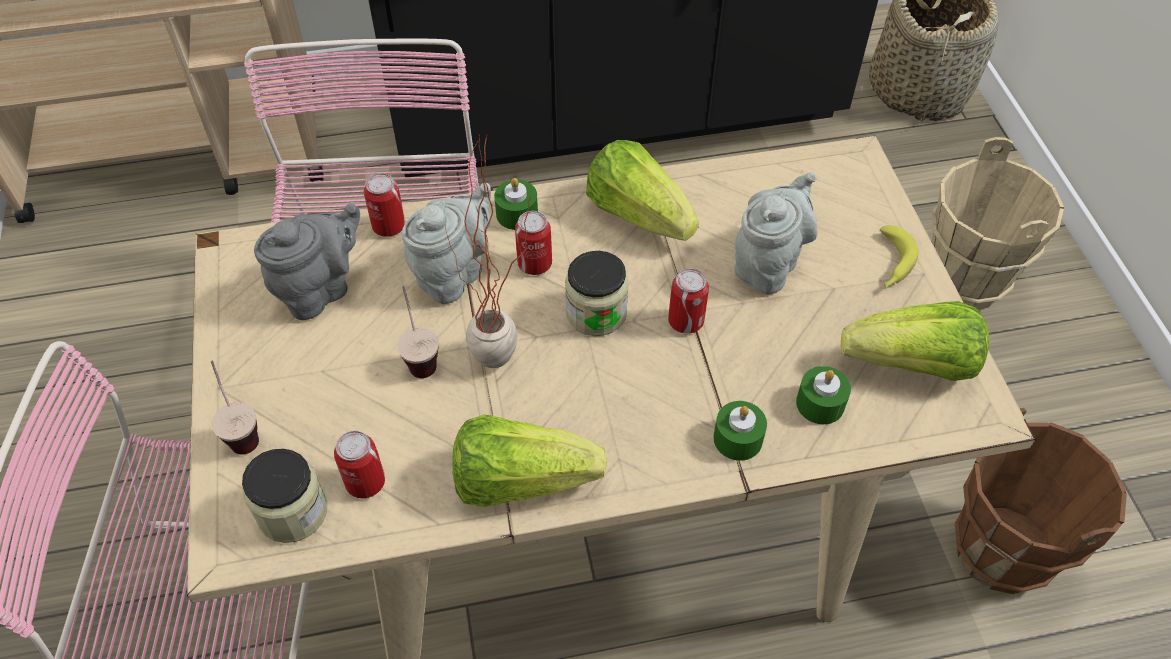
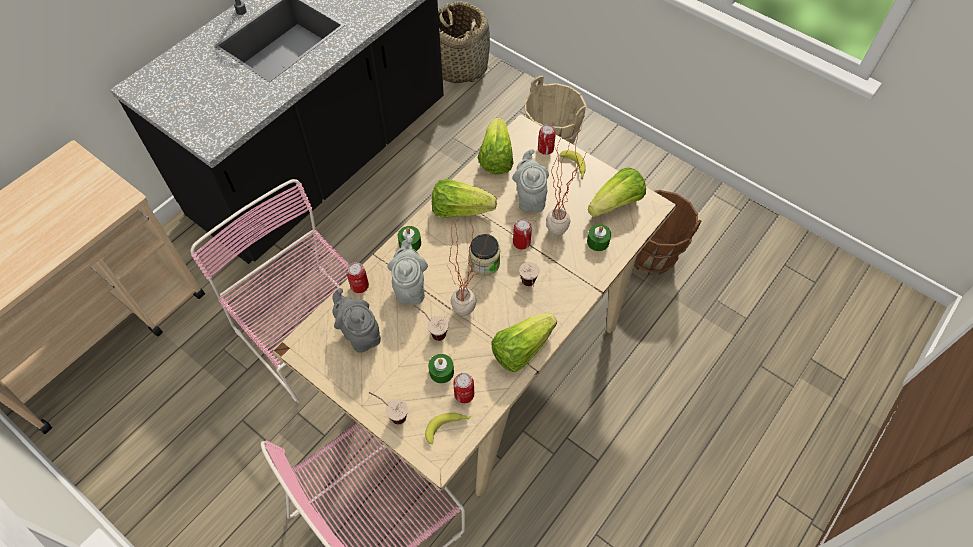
camera: 40 degrees left, 5 degrees up
jar [242,448,327,543] -> banana [425,413,471,444]
grey teapot [254,203,360,320] -> grey teapot turned 45 degrees counterclockwise [332,288,381,353]
can [515,211,552,275] -> can moved to [538,124,556,155]
green candle [713,401,767,461] -> green candle moved to [428,354,454,384]
none -> lettuce [477,118,513,174]
none -> cup [519,262,539,287]
none -> potted plant [546,127,589,236]

